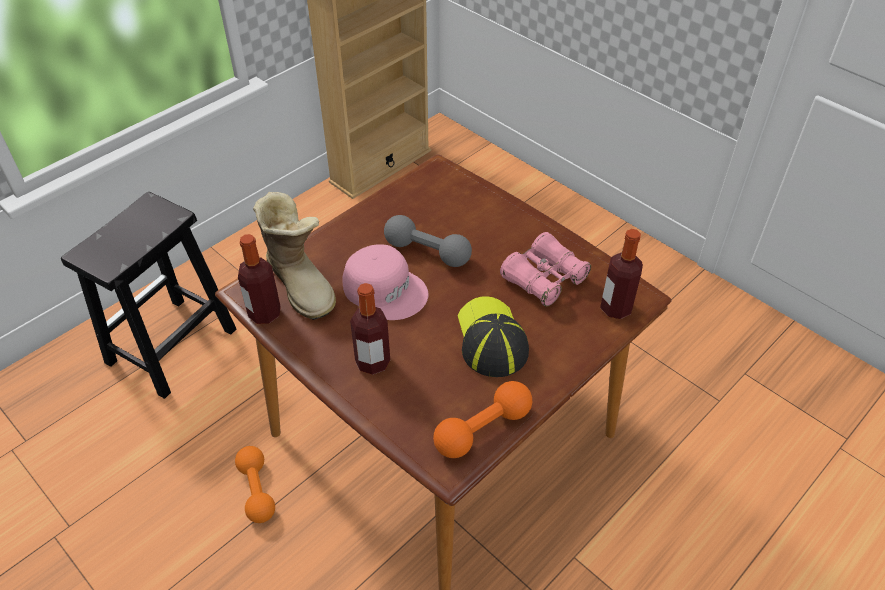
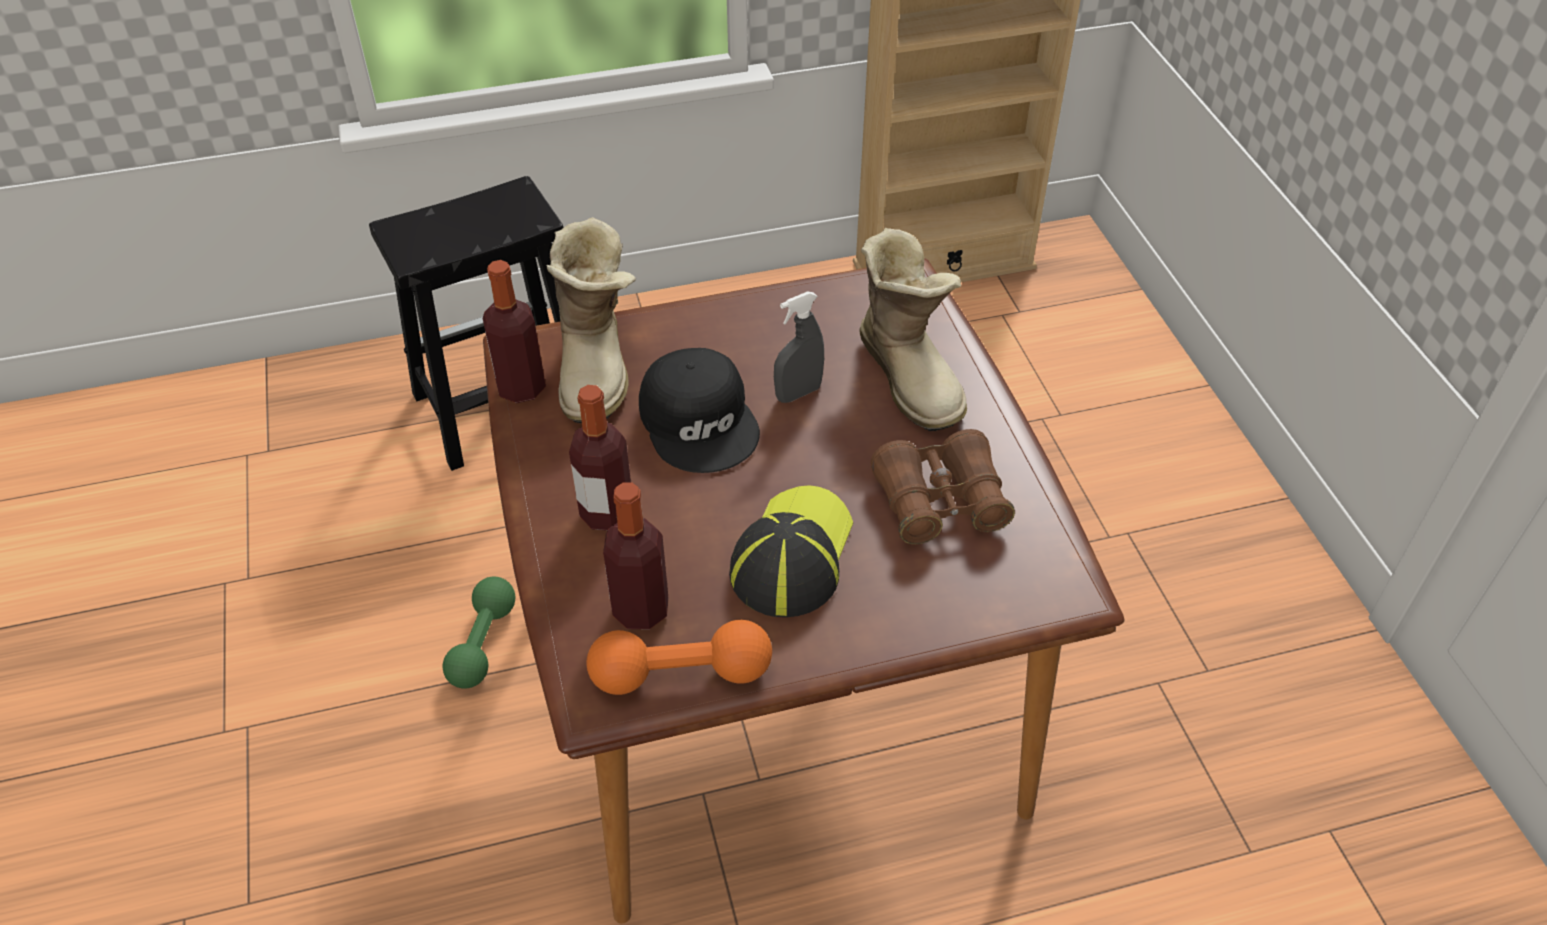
camera: 30 degrees right, 0 degrees up
orange dumbbell [235,446,275,523] -> green dumbbell [443,577,515,689]
pink cap [342,244,429,320] -> black cap [639,348,760,473]
grey dumbbell [384,215,472,267] -> grey spray bottle [774,291,824,403]
pink binoculars [500,232,591,307] -> brown binoculars [871,429,1015,544]
bottle [600,229,643,319] -> bottle moved to [603,482,669,629]
none -> boot [859,228,967,431]

